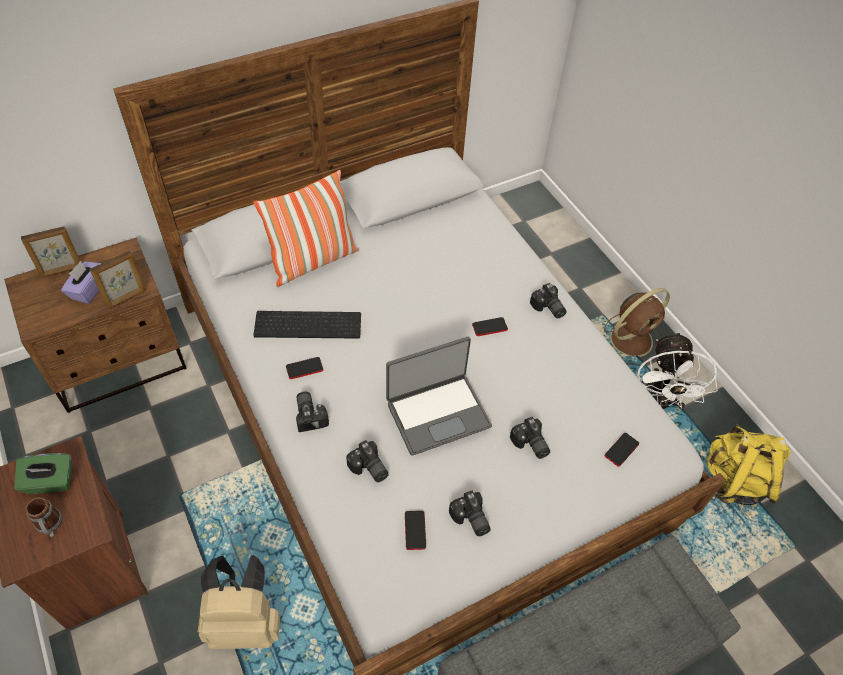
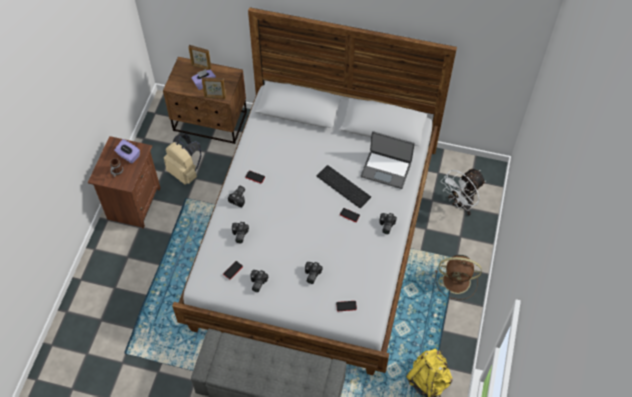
camera: 45 degrees right, 5 degrees up
green tissue box [14,453,73,494] -> purple tissue box [114,139,140,163]
beige backpack [197,555,280,649] -> beige backpack moved to [164,133,201,185]
pillow [253,170,359,287] -> none
keyboard [253,311,361,339] -> keyboard moved to [317,165,371,208]
laptop [386,337,492,456] -> laptop moved to [361,131,415,189]
white fan [637,331,718,409] -> white fan moved to [441,169,486,216]

